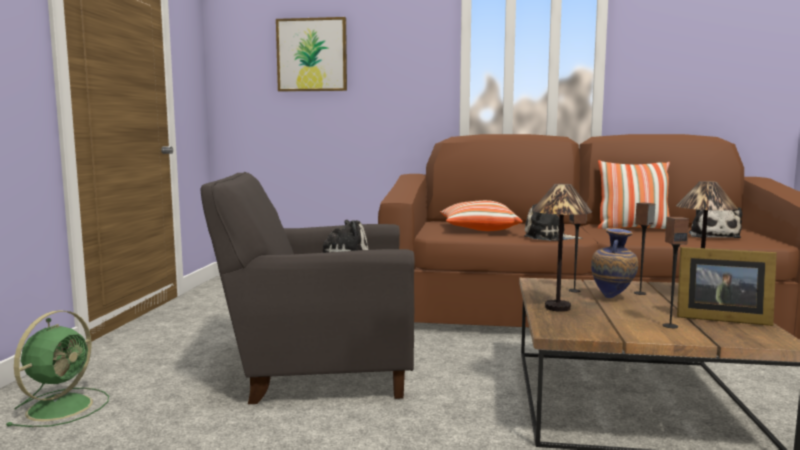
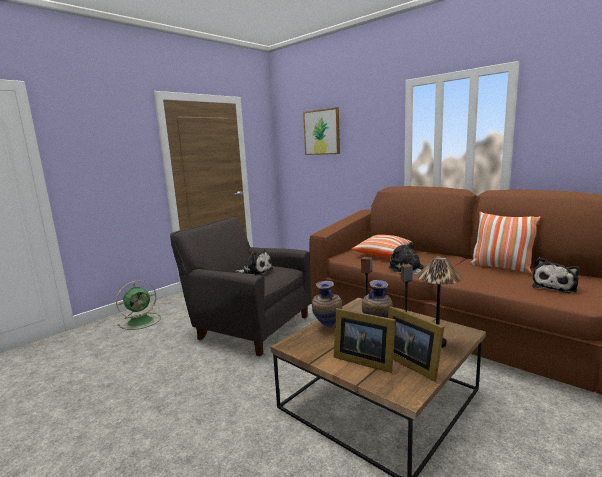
camera: 35 degrees right, 5 degrees up
table lamp [532,184,592,312] -> vase [312,281,342,328]
speaker [663,217,689,328] -> picture frame [334,308,396,373]

